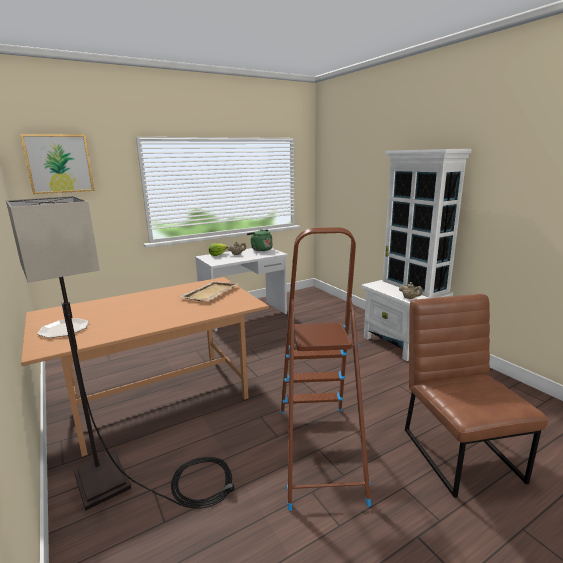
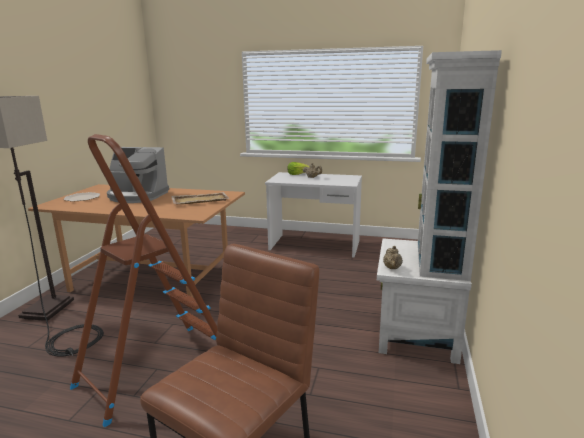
camera: 45 degrees right, 0 degrees up
picture [20,134,94,194] -> none
green kettle [247,229,272,251] -> none
none -> coffee machine [107,147,169,203]

